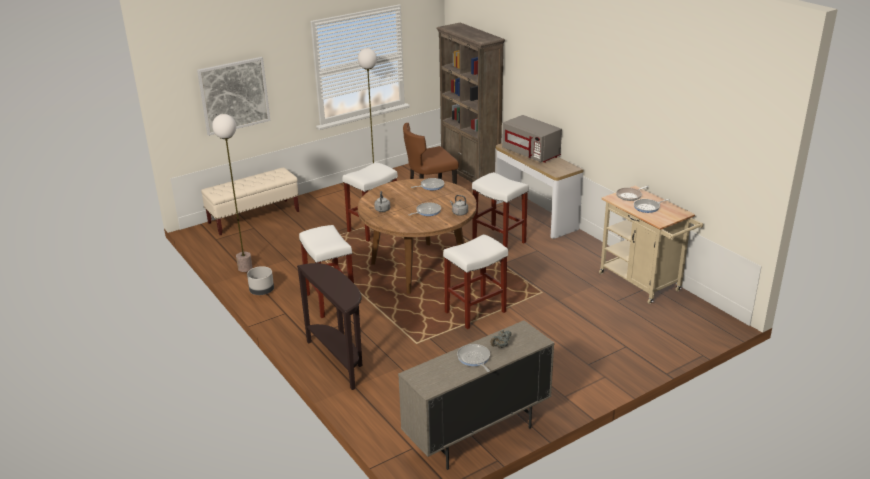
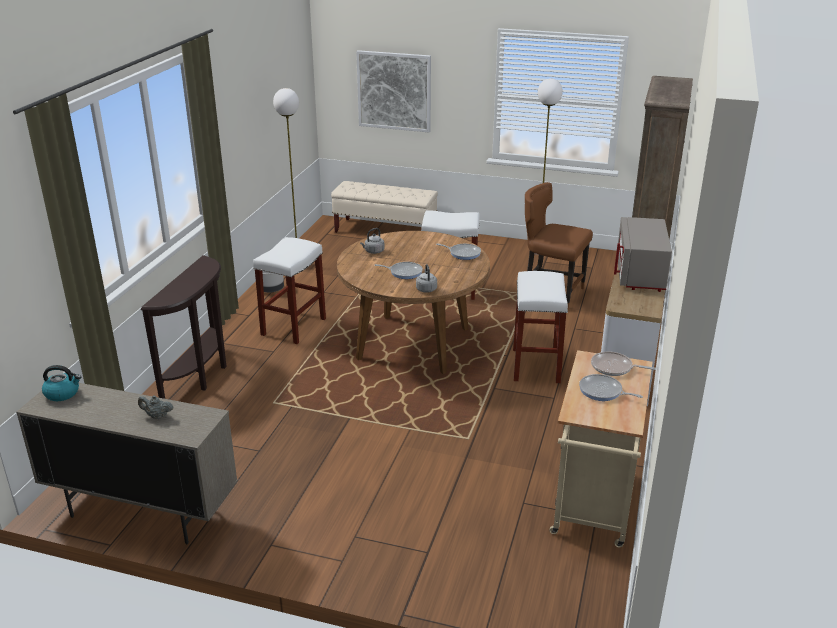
camera: 50 degrees right, 0 degrees up
white stool [443,234,508,329] -> none
frying pan [457,344,490,372] -> none
none -> kettle [42,365,81,401]

